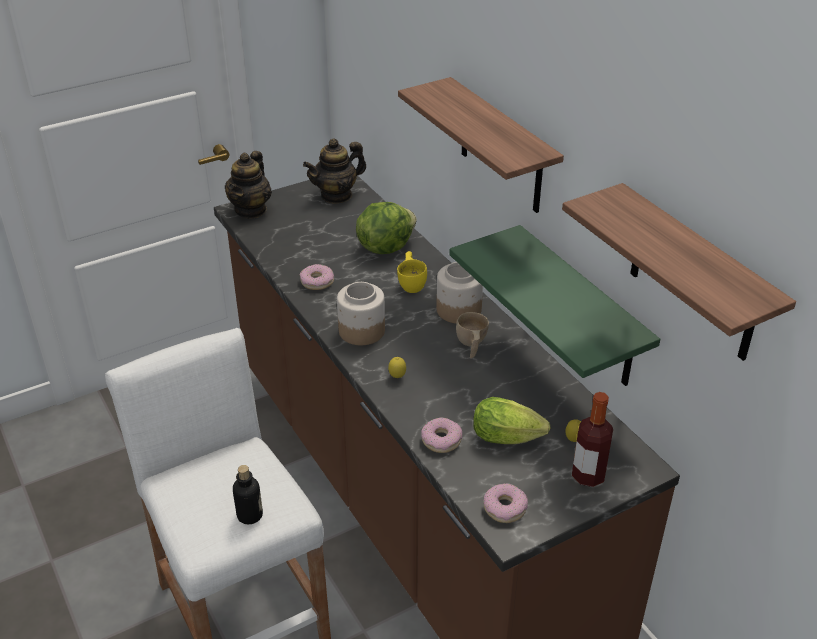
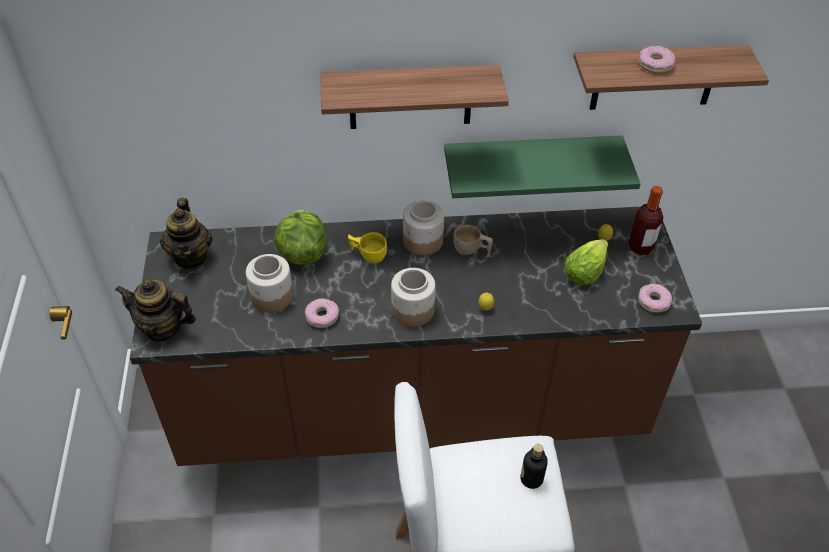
camera: 65 degrees left, 10 degrees up
teapot [225,151,272,219] -> teapot turned 150 degrees clockwise [115,279,196,343]
donut [421,418,462,453] -> donut moved to [639,46,675,73]
none -> jar [246,254,293,312]

